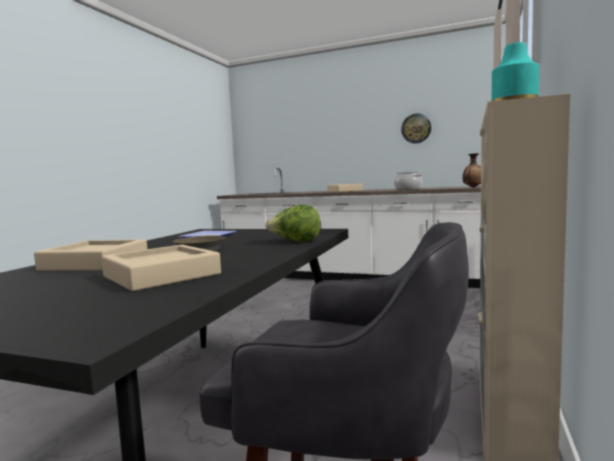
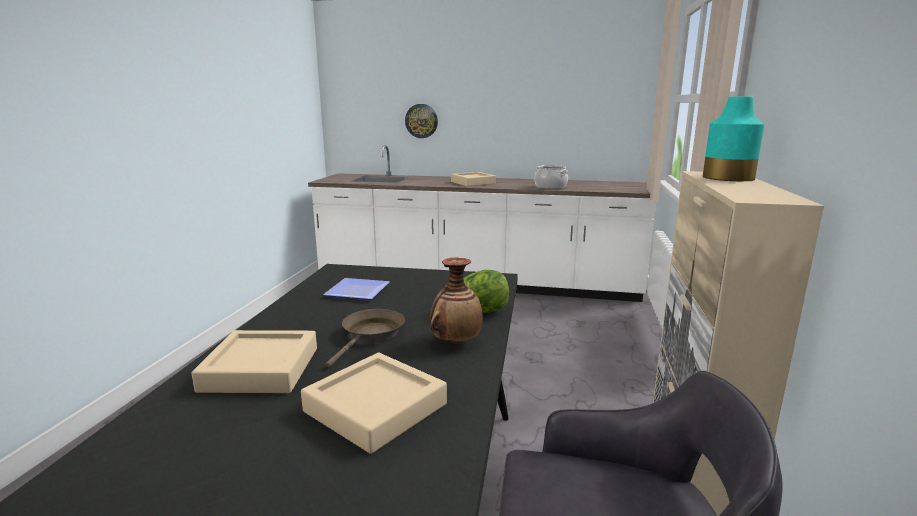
camera: 10 degrees left, 10 degrees up
wall clock [401,113,431,144] -> wall clock moved to [405,104,438,138]
vase [463,153,481,188] -> vase moved to [430,258,483,344]

